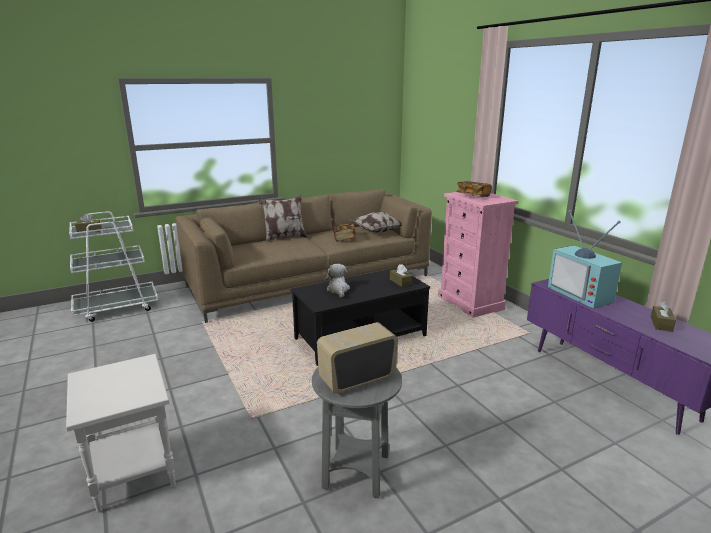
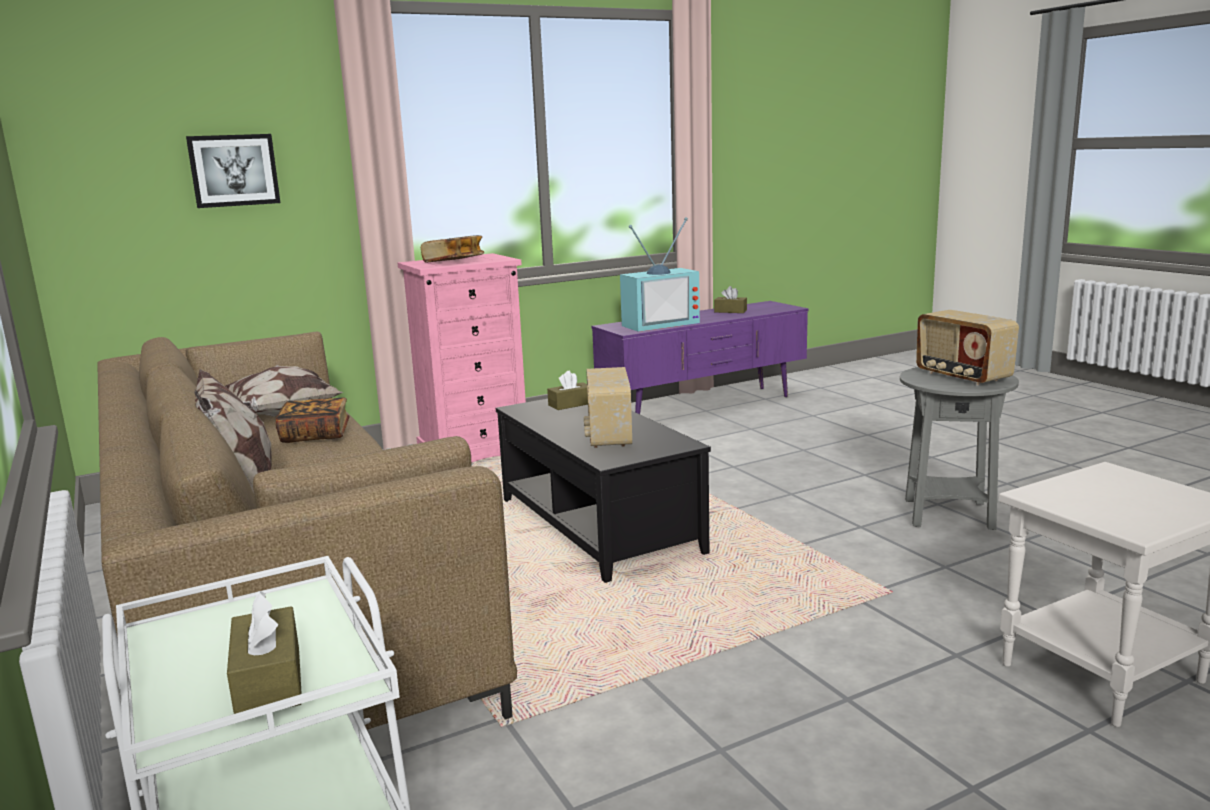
camera: 90 degrees left, 5 degrees down
plush toy [325,264,350,298] -> radio [584,367,632,448]
none -> picture [186,134,281,208]

